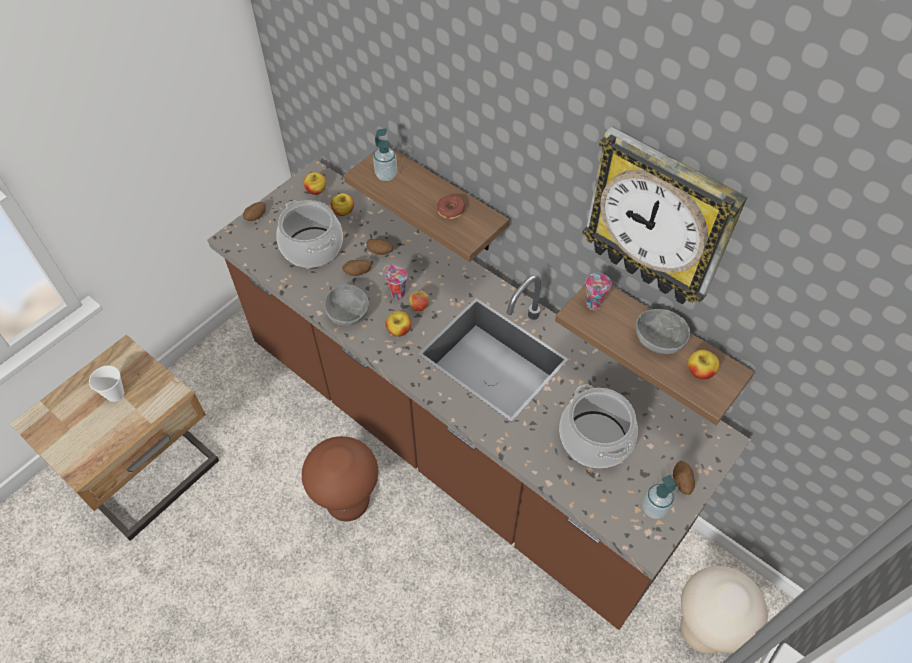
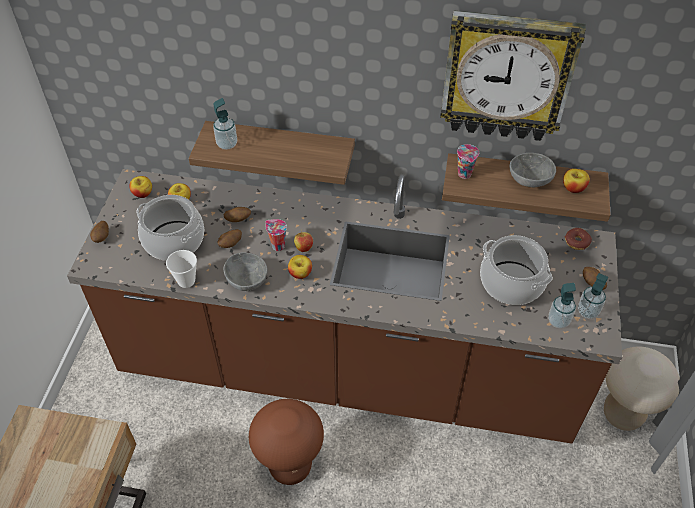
camera: 30 degrees left, 5 degrees down
cup [89,365,124,402] -> cup moved to [166,250,197,288]
donut [437,195,465,219] -> donut moved to [565,228,592,250]
none -> soap dispenser [548,283,576,329]

